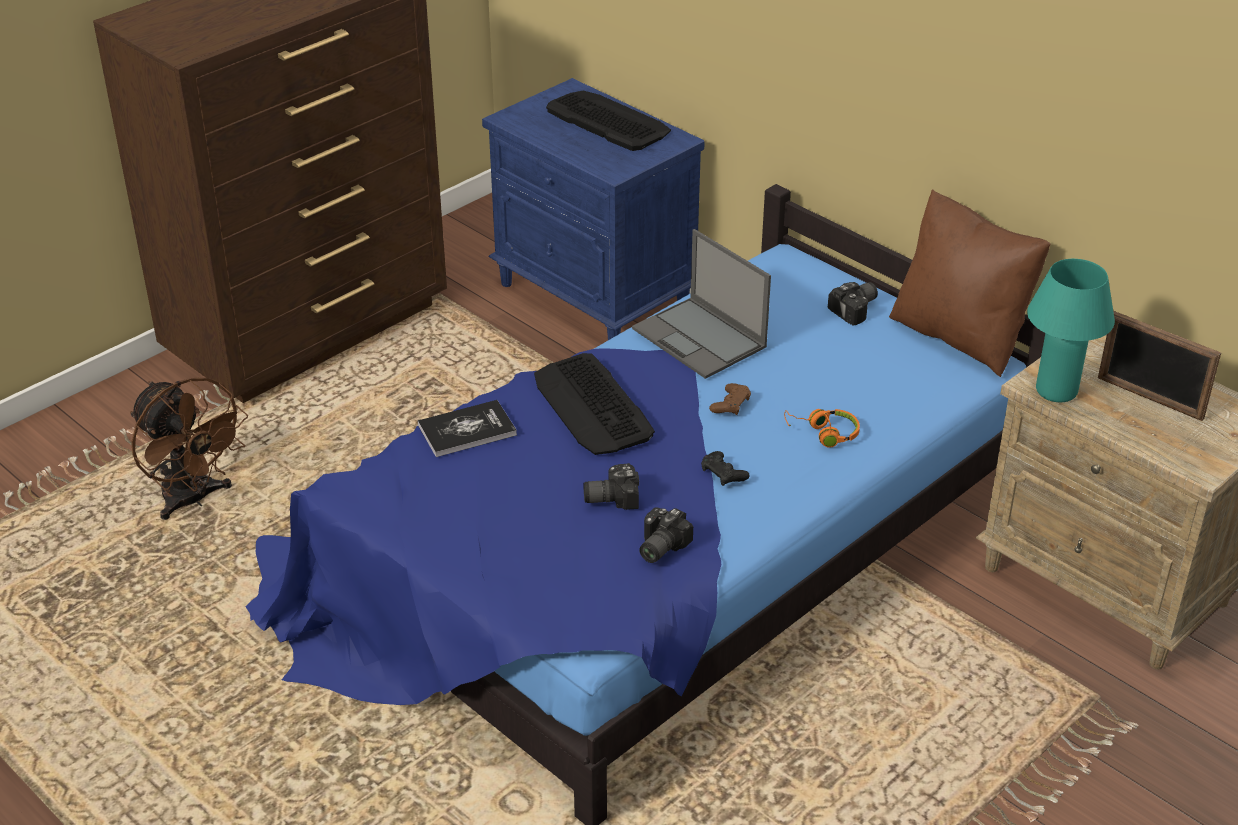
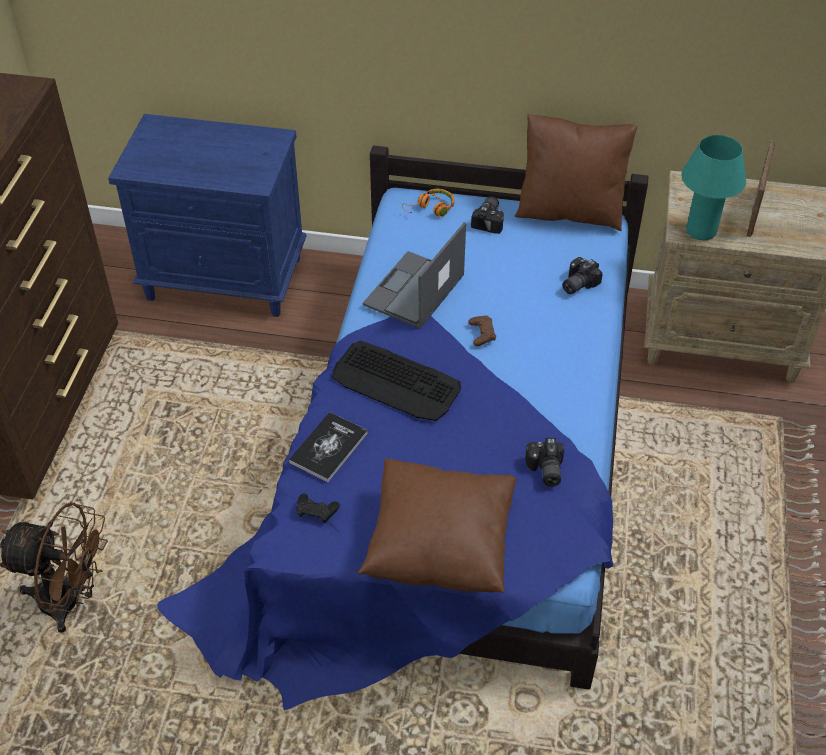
camera: 35 degrees left, 10 degrees up
keyboard [546,91,671,151] -> none
camera [583,463,639,510] -> camera moved to [563,257,603,294]
laptop [632,229,771,379] -> laptop turned 105 degrees clockwise [363,222,466,329]
black game controller [701,451,750,486] -> black game controller moved to [296,493,340,523]
orange headphones [784,409,860,448] -> orange headphones moved to [402,189,454,217]
picture frame [1098,311,1221,421] -> picture frame turned 75 degrees counterclockwise [747,141,775,237]
none -> brown pillow [358,458,517,593]

